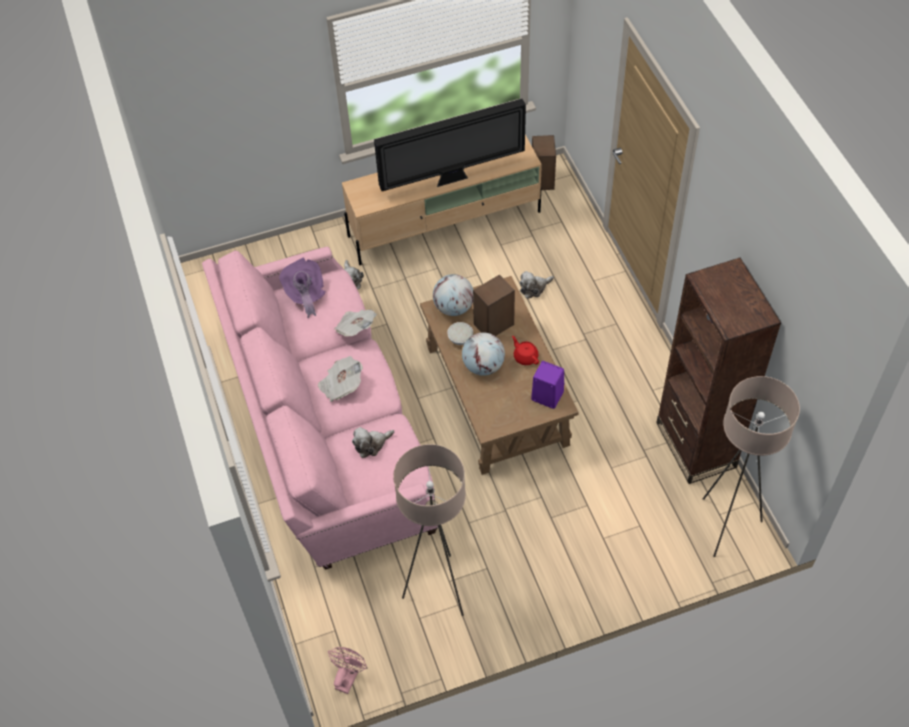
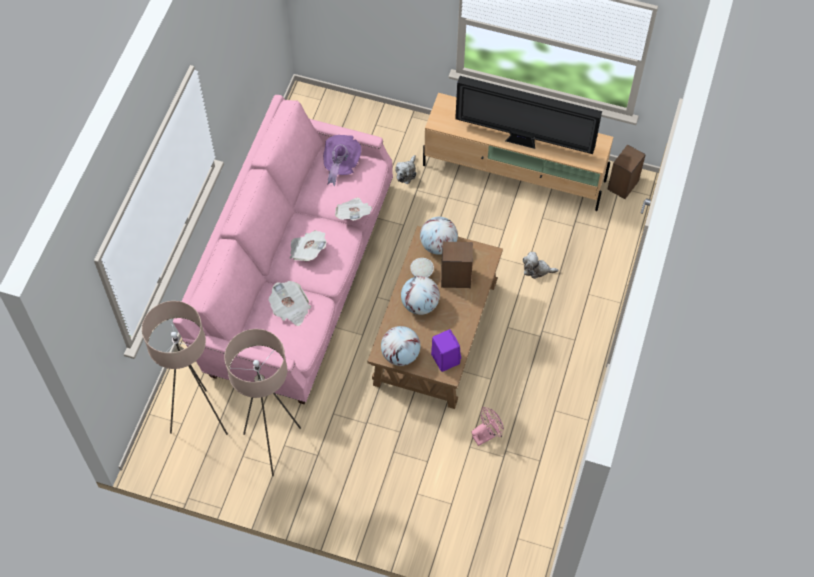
camera: 35 degrees right, 5 degrees up
pink fan [328,647,367,694] -> pink fan moved to [471,407,504,446]
plush toy [352,427,394,458] -> newspaper [269,281,311,326]
red teapot [512,336,539,365] -> none
brown bookcase [657,258,781,484] -> none
beige floor lamp [703,376,800,557] -> beige floor lamp moved to [142,301,228,435]
none -> globe [381,326,420,366]

